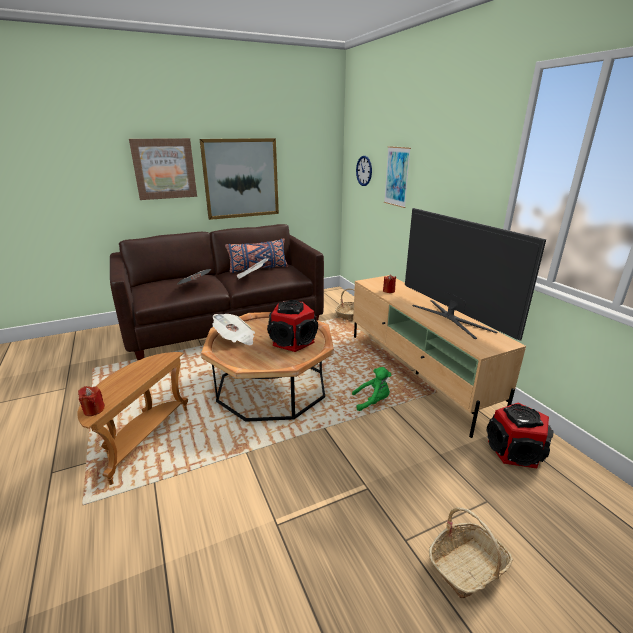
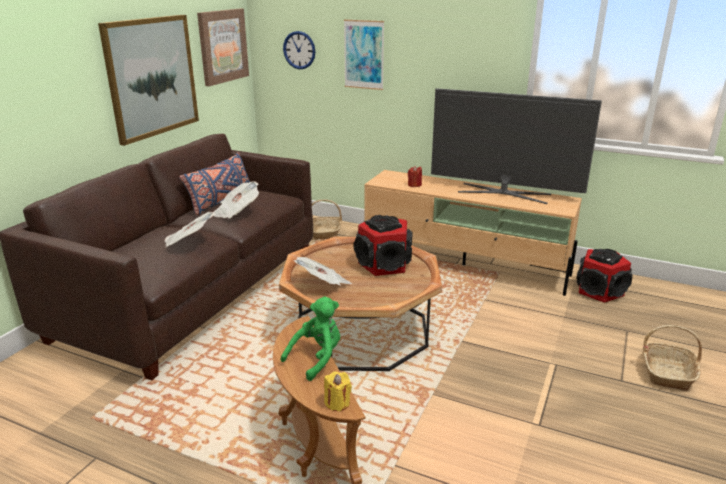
camera: 40 degrees left, 0 degrees up
red candle [78,386,105,416] -> yellow candle [324,371,352,411]
picture [129,138,197,200] -> picture moved to [197,9,249,86]
green plush toy [352,367,391,411] -> green plush toy moved to [280,297,340,381]

